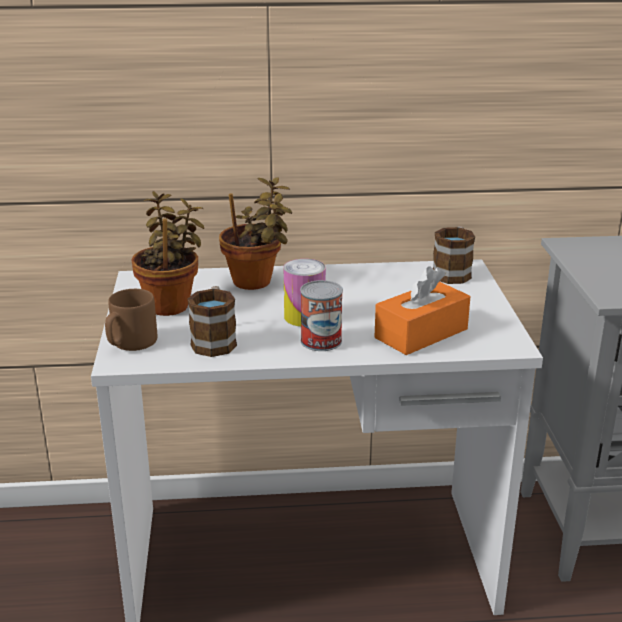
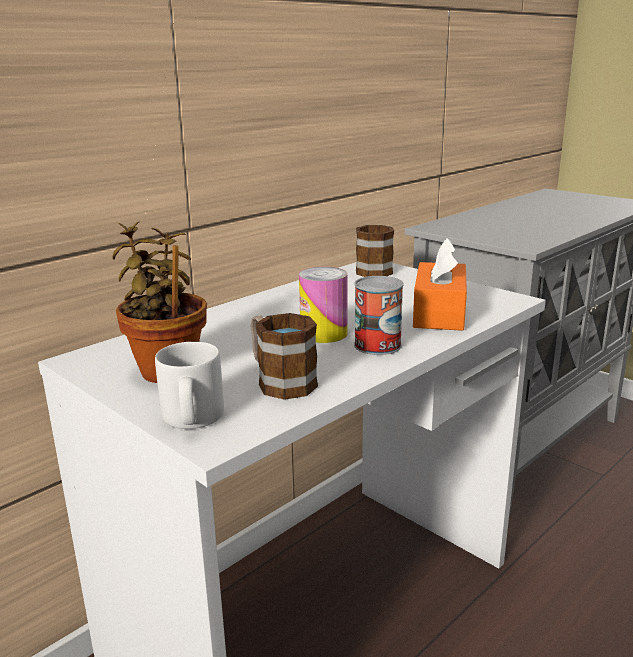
camera: 40 degrees left, 5 degrees down
brown mug [105,289,157,351] -> grey mug [155,342,224,429]
potted plant [219,177,292,290] -> none

